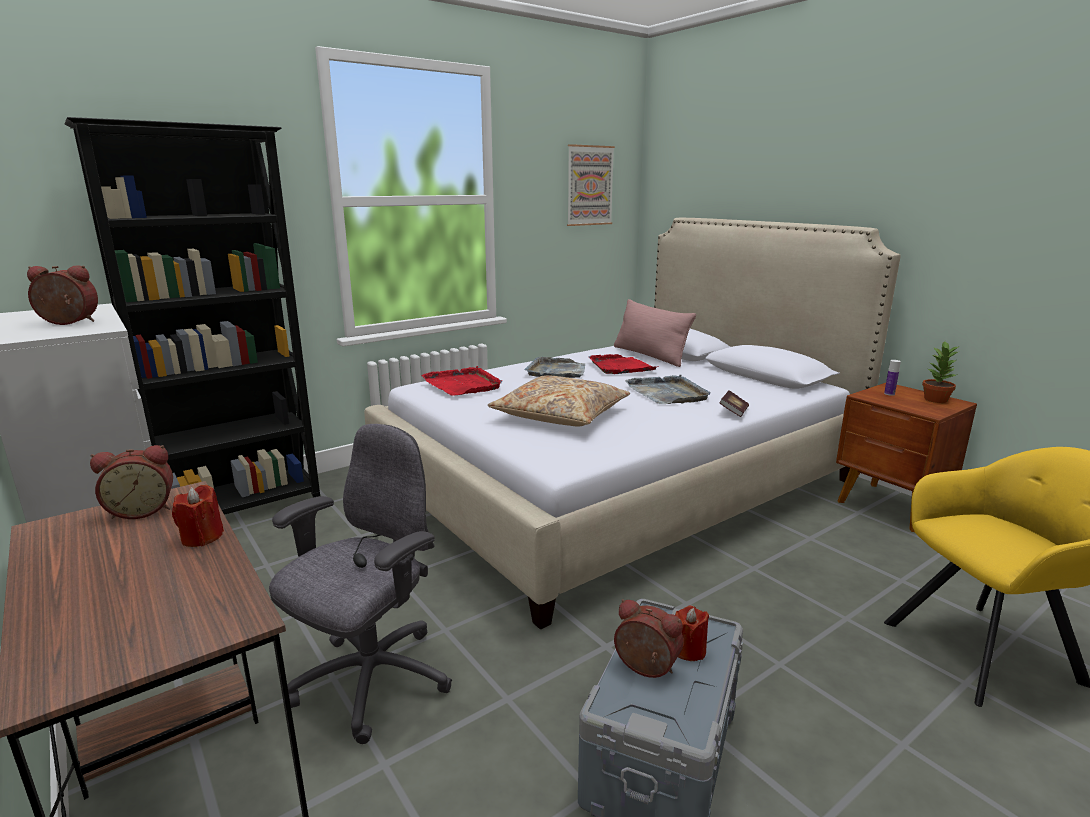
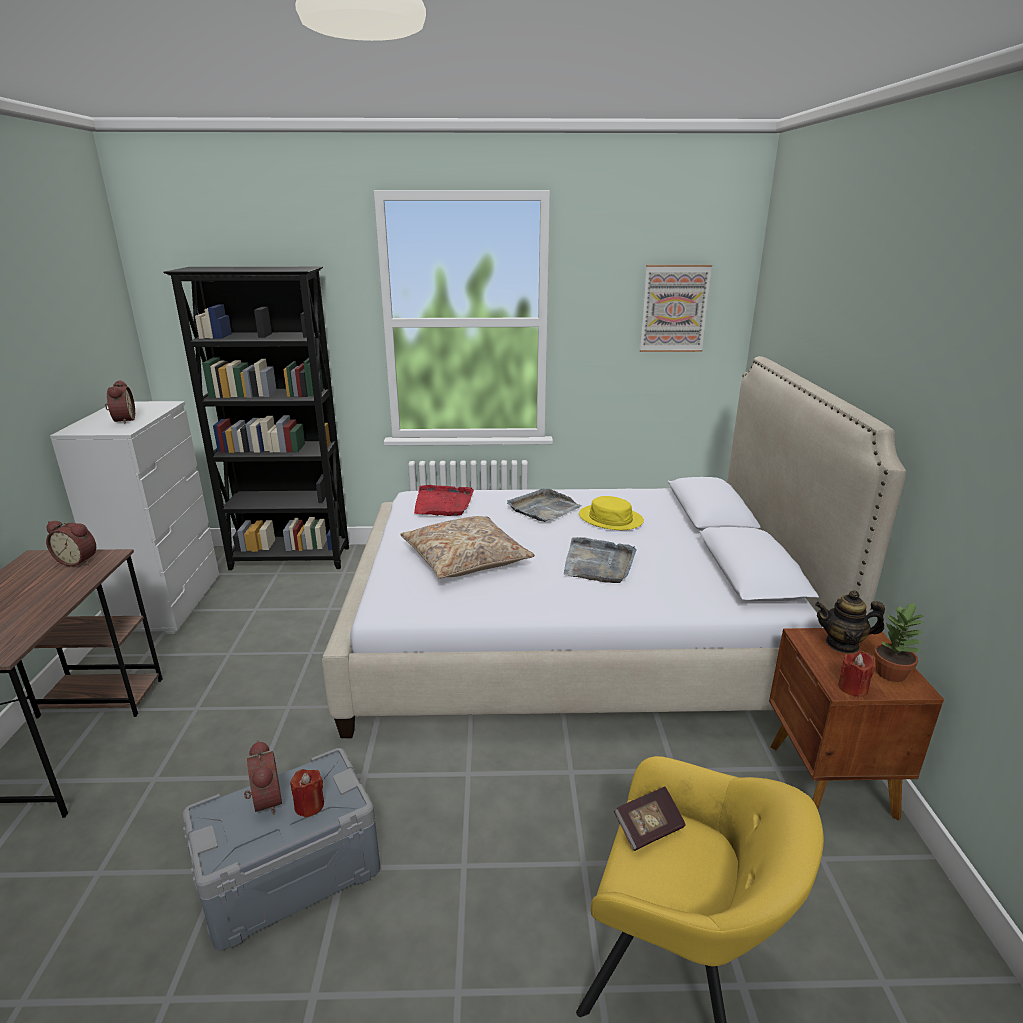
camera: 35 degrees right, 5 degrees up
alarm clock [27,265,98,325] -> alarm clock turned 45 degrees clockwise [105,380,135,424]
red candle [172,485,224,547] -> red candle moved to [838,651,874,698]
grey office chair [269,424,452,744] -> none
red tray [589,354,656,374] -> yellow hat [579,496,644,530]
pink pillow [614,299,696,367] -> none
book [719,391,749,417] -> book moved to [614,787,686,851]
bottle [884,360,901,396] -> teapot [815,591,885,653]

